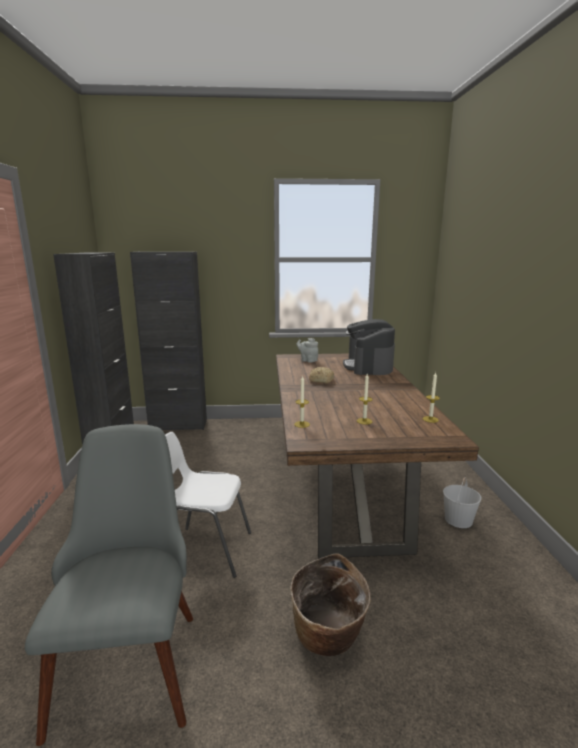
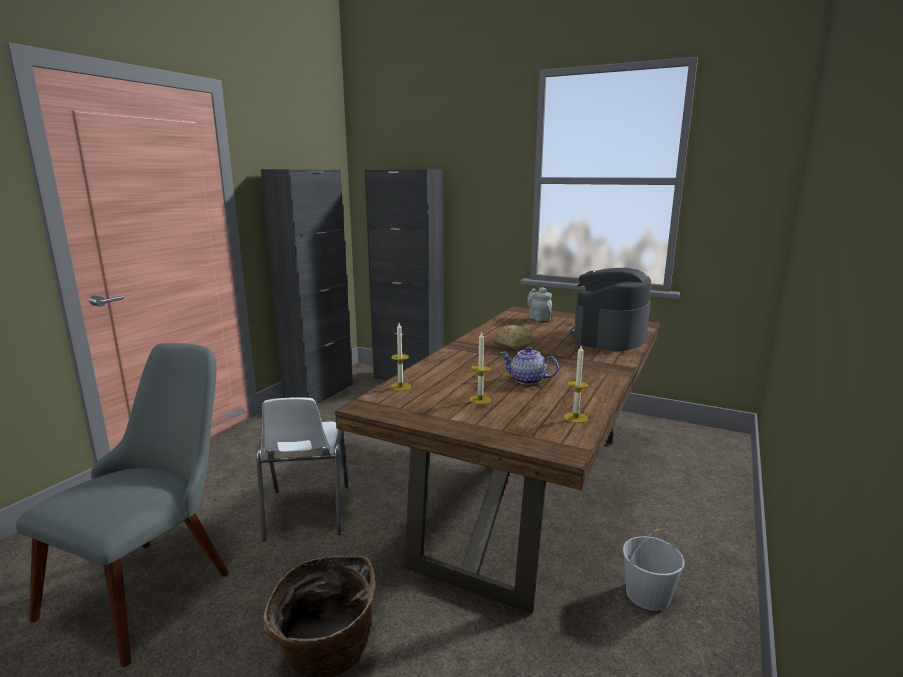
camera: 30 degrees right, 0 degrees up
white chair [165,432,251,578] -> white chair turned 135 degrees counterclockwise [256,397,348,541]
none -> teapot [500,347,558,385]

